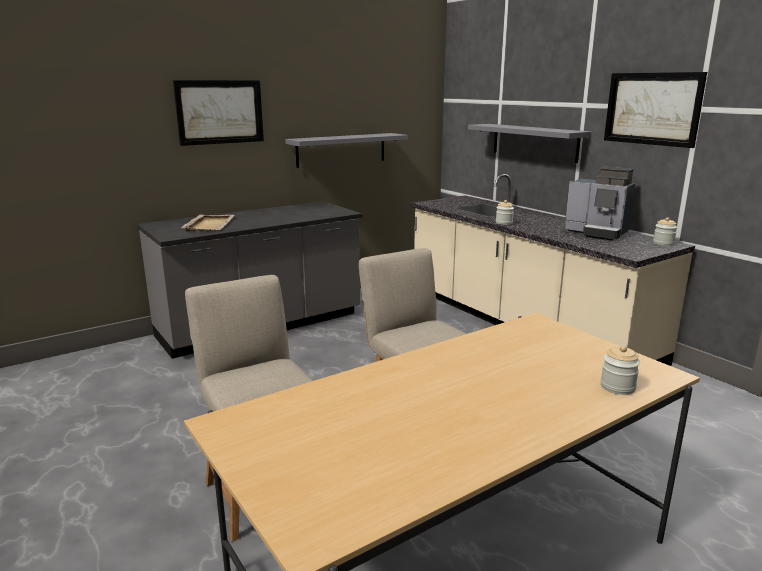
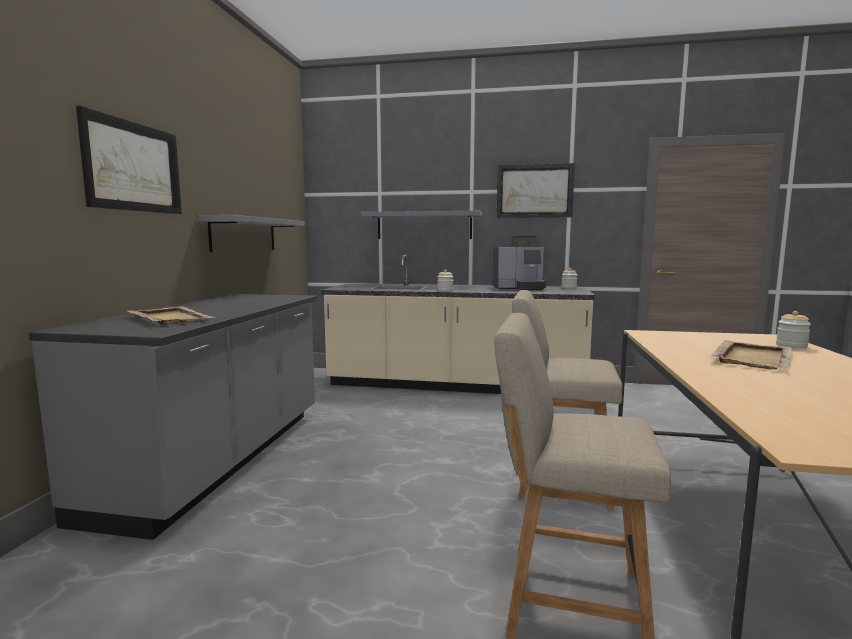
camera: 45 degrees left, 10 degrees down
none -> beige tray [711,340,792,369]

